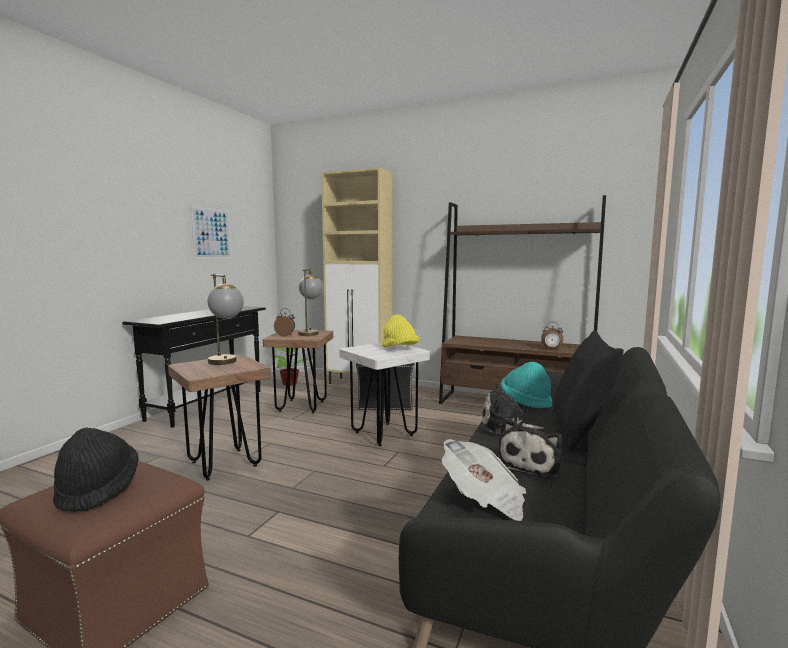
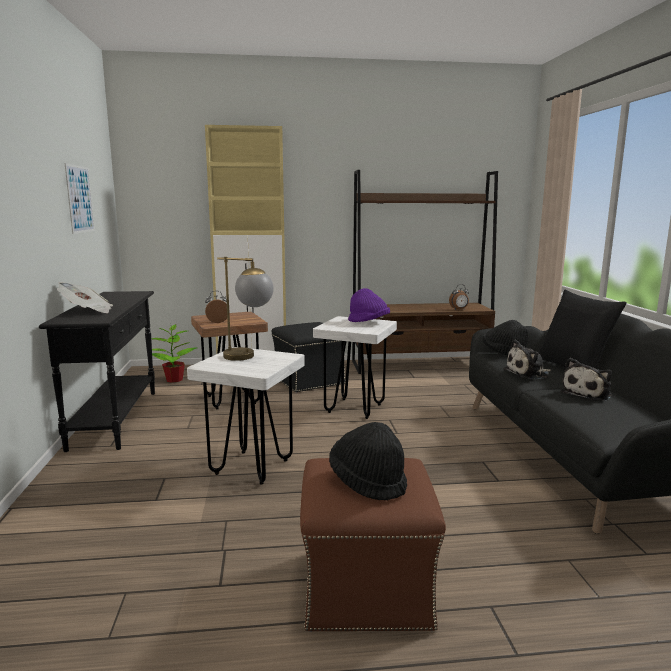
camera: 30 degrees left, 5 degrees up
brown stool [168,355,271,481] -> white stool [187,347,305,484]
table lamp [298,269,323,336] -> none
yellow hat [382,314,420,347] -> purple hat [348,288,390,322]
newspaper [442,439,526,521] -> newspaper moved to [57,282,113,313]
plush toy [498,418,562,479] -> plush toy turned 45 degrees clockwise [560,358,612,401]
turquoise hat [501,362,552,409] -> black hat [483,320,528,356]

